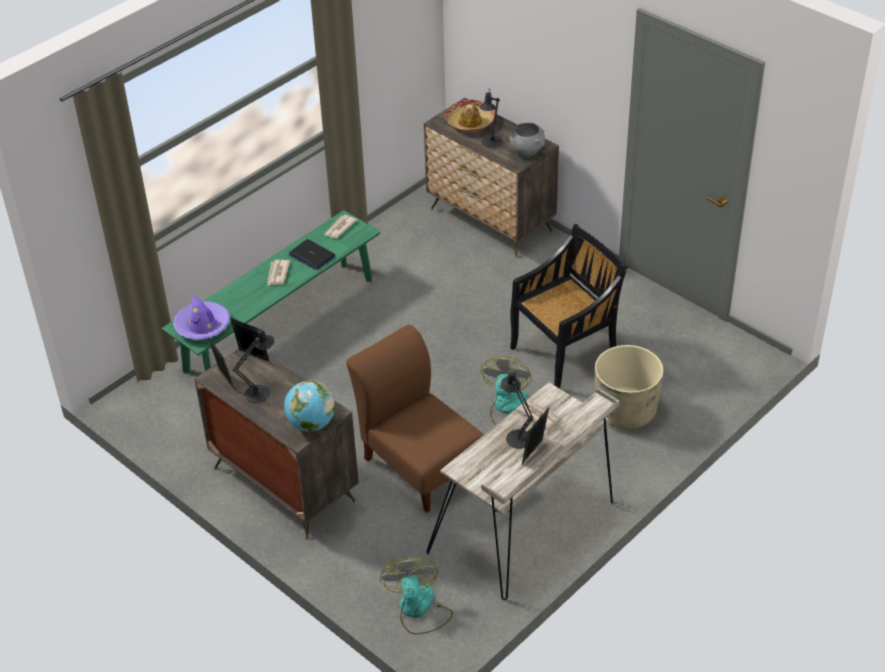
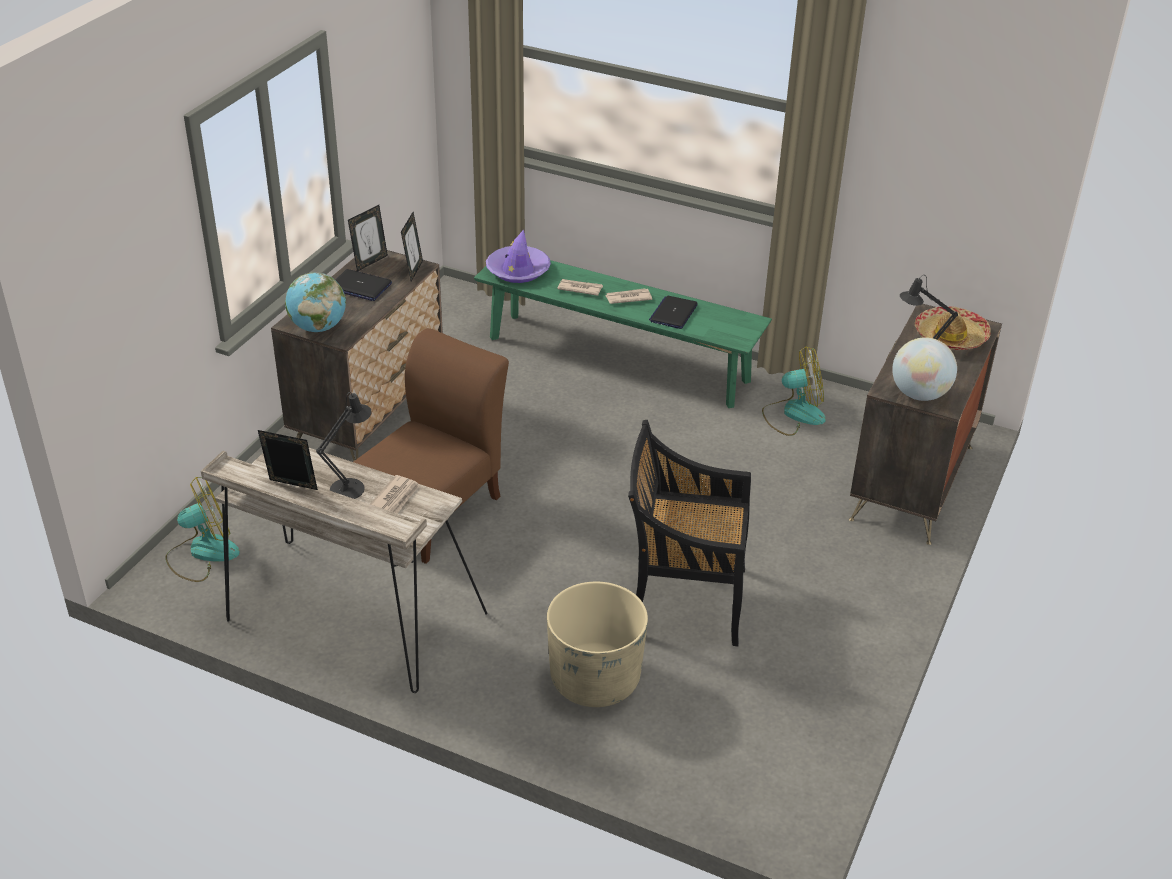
camera: 70 degrees right, 5 degrees down
black table lamp [233,328,274,403] -> laptop [336,269,392,301]
newspaper [324,215,357,239] -> newspaper moved to [557,279,603,296]
fan [481,356,532,425] -> fan moved to [762,346,826,436]
grey bowl [510,123,545,158] -> globe [892,337,957,401]
black chair [510,224,628,389] -> black chair turned 150 degrees clockwise [628,420,751,646]

